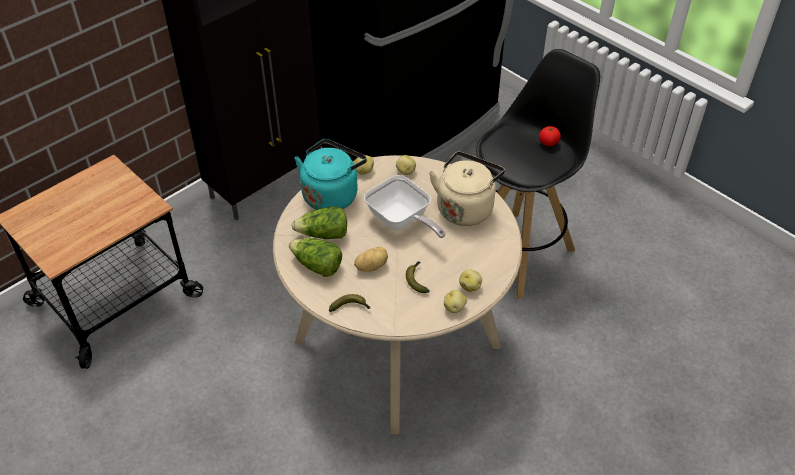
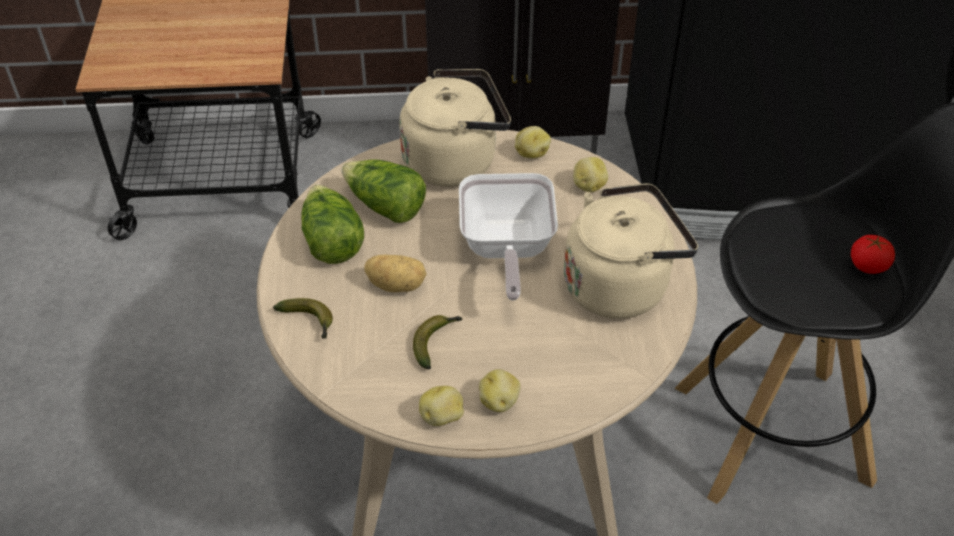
camera: 40 degrees right, 0 degrees up
turquoise kettle [295,139,367,210] -> beige kettle [399,69,511,187]

